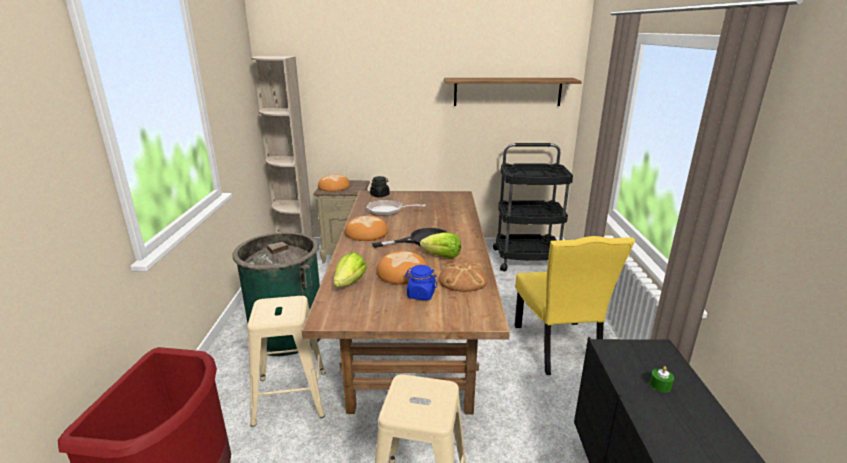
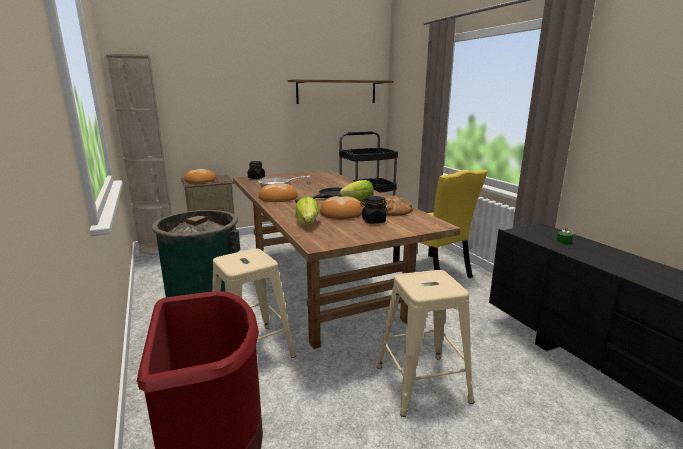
camera: 25 degrees left, 5 degrees down
blue jar [405,265,437,300] -> black jar [360,196,388,223]

